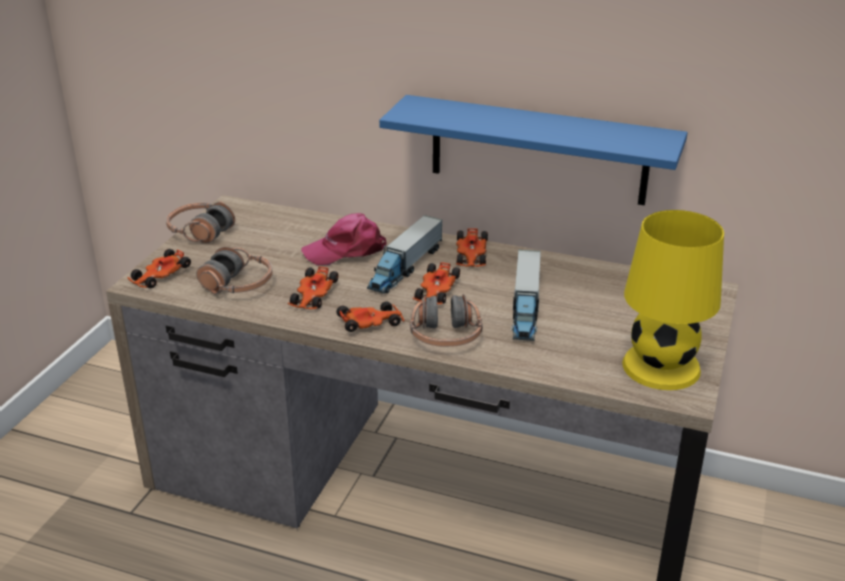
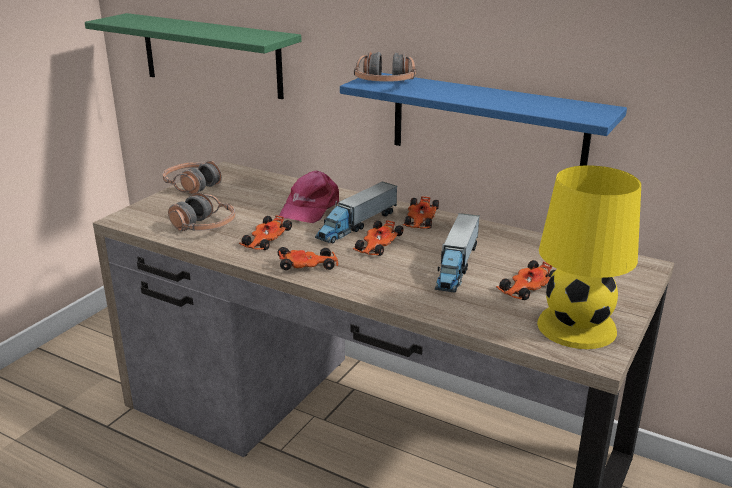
camera: 10 degrees right, 5 degrees down
toy car [127,249,191,288] -> toy car moved to [496,260,555,300]
pink cap [301,213,387,265] -> pink cap turned 60 degrees counterclockwise [279,170,339,223]
headphones [410,294,483,347] -> headphones moved to [354,51,416,82]
none -> green shelf [85,13,302,99]

